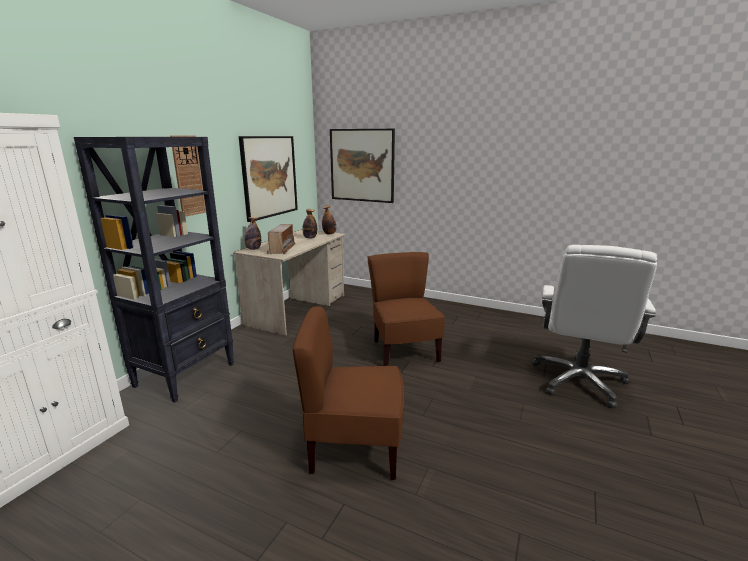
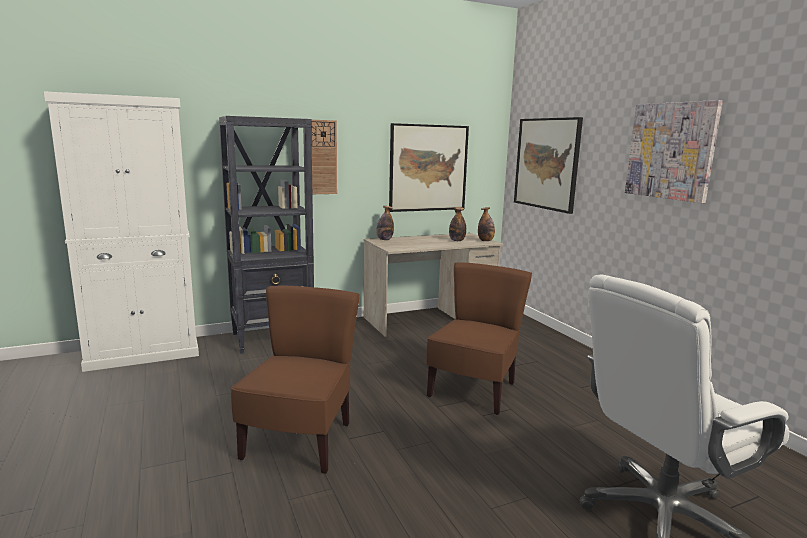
camera: 40 degrees right, 5 degrees down
radio [267,224,295,254] -> none
brown chair [293,306,404,480] -> brown chair turned 60 degrees clockwise [231,286,359,474]
none -> picture [625,100,723,203]

